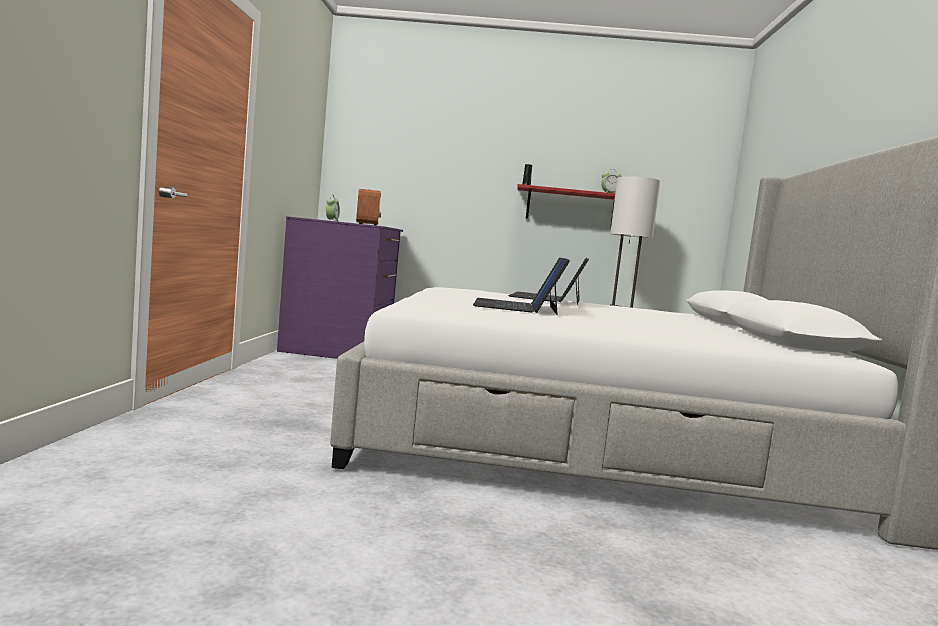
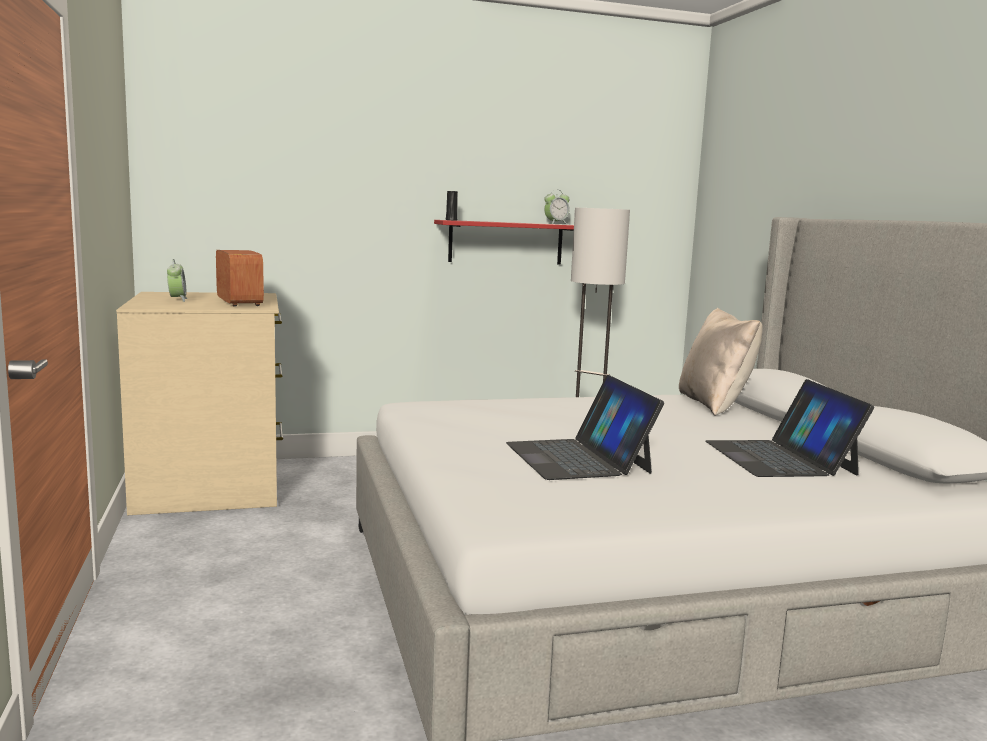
camera: 20 degrees left, 5 degrees up
purple dresser [277,216,403,359] -> beige dresser [116,292,283,515]
laptop [508,258,589,305] -> laptop moved to [705,379,874,477]
none -> beige pillow [679,308,763,416]

